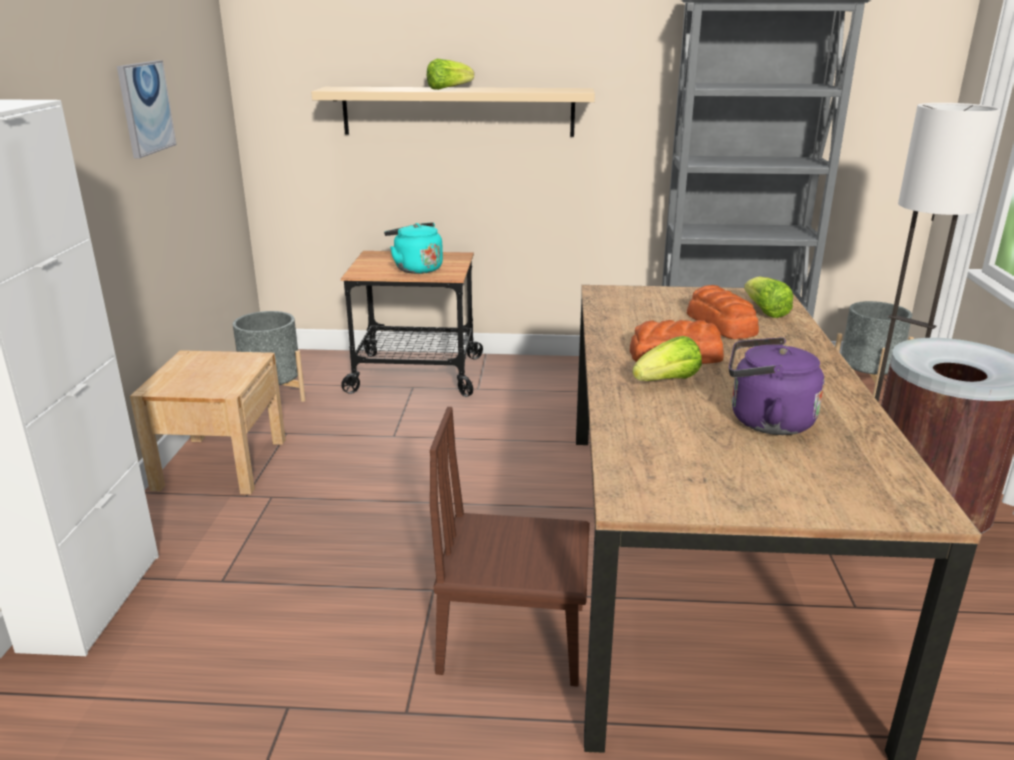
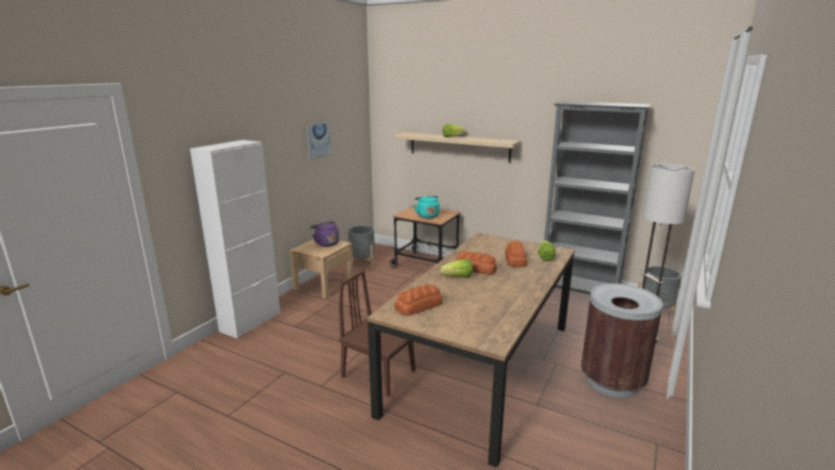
camera: 25 degrees right, 5 degrees down
purple kettle [729,337,824,435] -> purple kettle moved to [310,222,339,247]
none -> bread [394,284,443,316]

